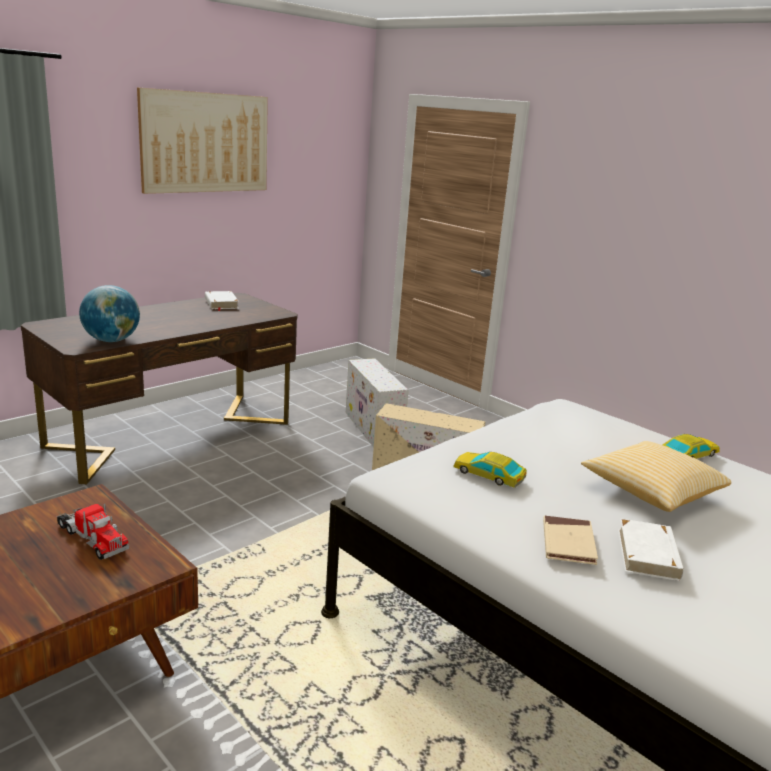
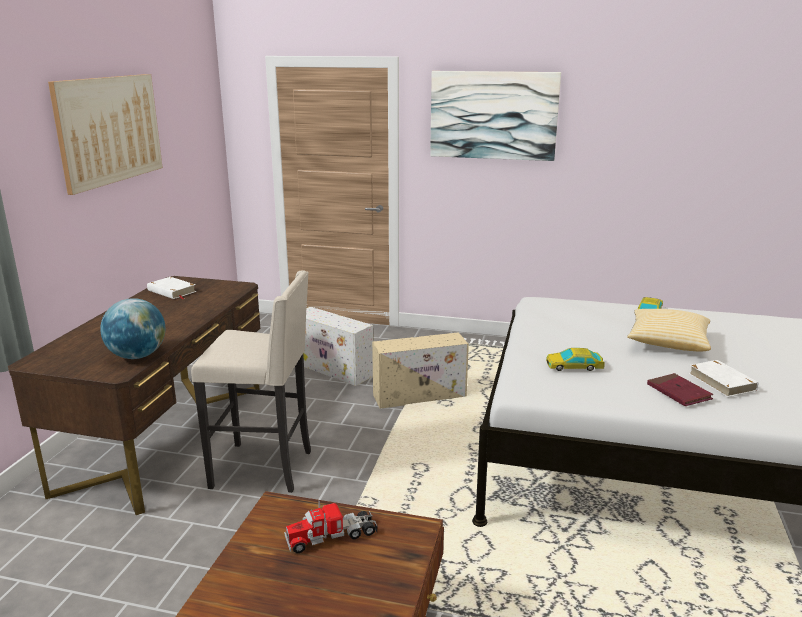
camera: 30 degrees left, 0 degrees up
toy truck [57,504,129,560] -> toy truck turned 150 degrees clockwise [284,501,377,553]
beige book [543,516,598,565] -> red book [647,373,713,406]
none -> beige stool [191,270,311,493]
none -> picture [430,71,561,161]

